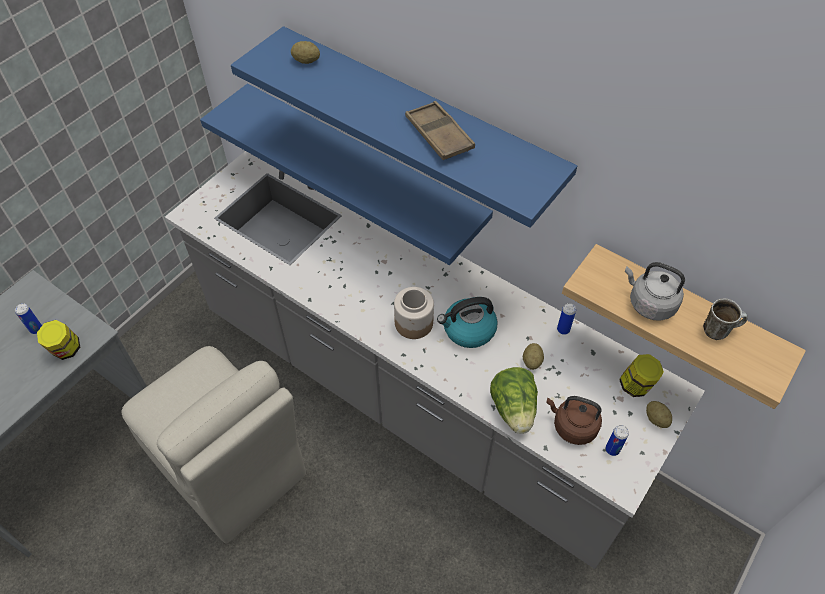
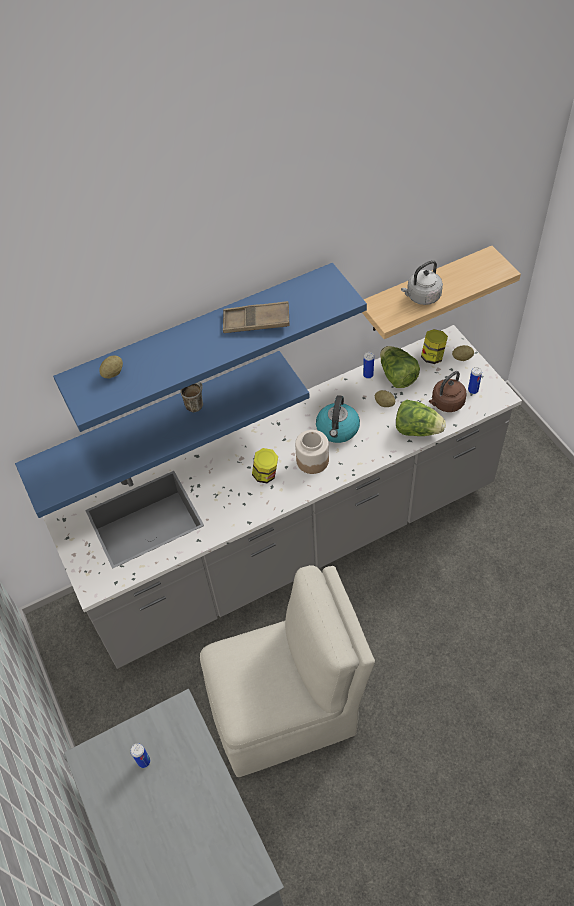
camera: 60 degrees left, 0 degrees up
jar [37,320,80,360] -> jar moved to [252,448,278,483]
mug [703,298,748,340] -> mug moved to [180,382,203,412]
none -> lettuce [380,346,420,388]

